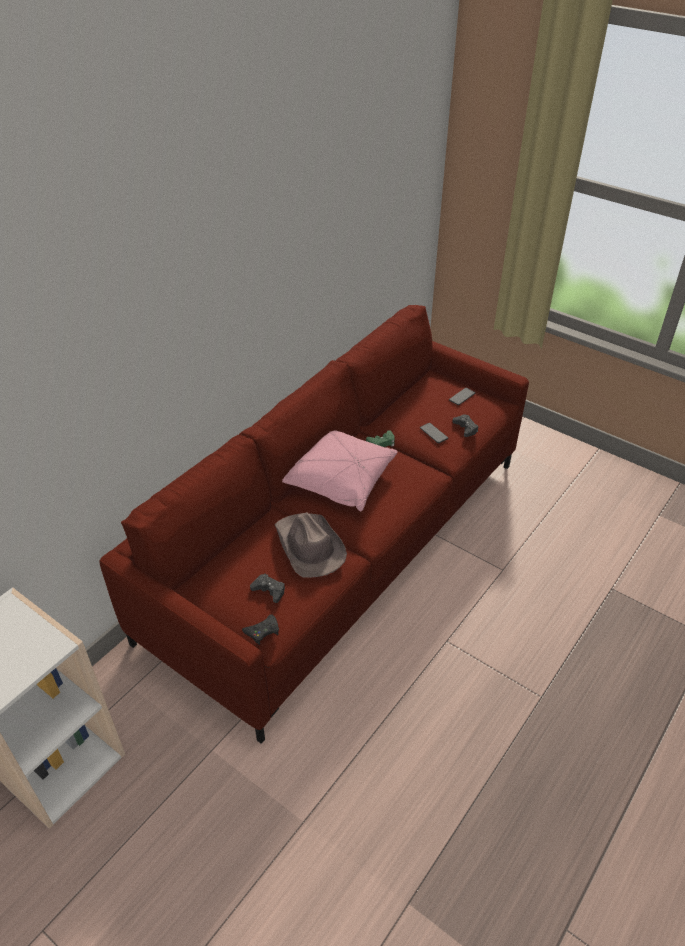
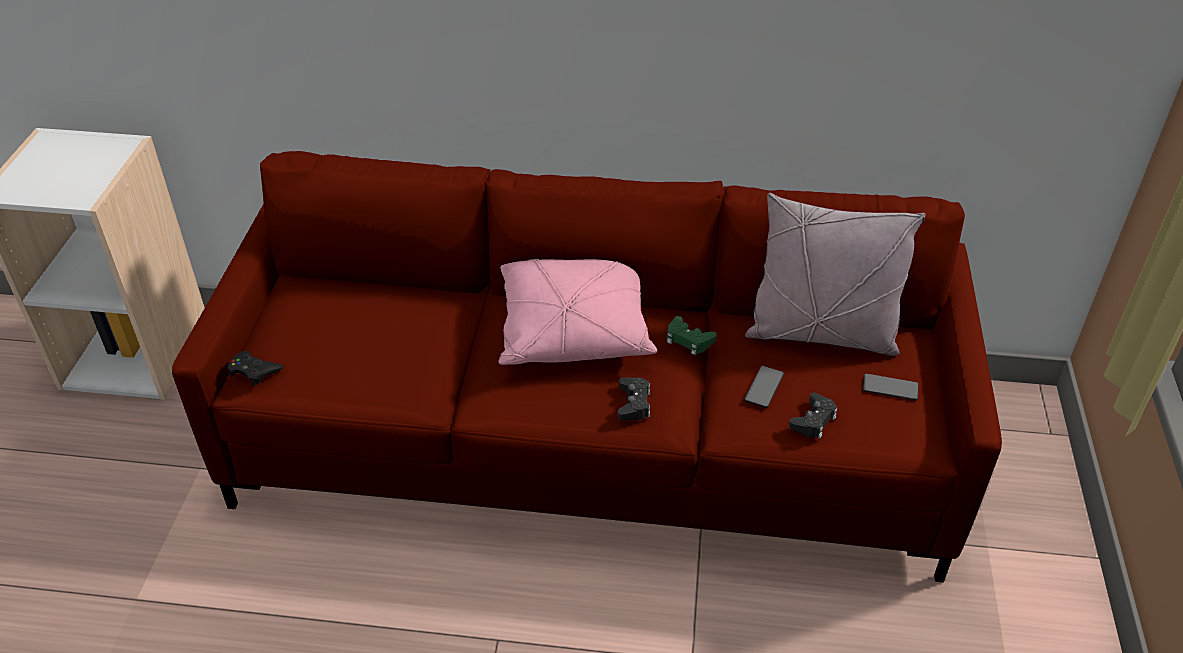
camera: 60 degrees right, 0 degrees up
black game controller [250,573,285,603] -> black game controller moved to [618,377,650,420]
brown hat [274,512,347,578] -> none
none -> purple pillow [745,193,925,356]

